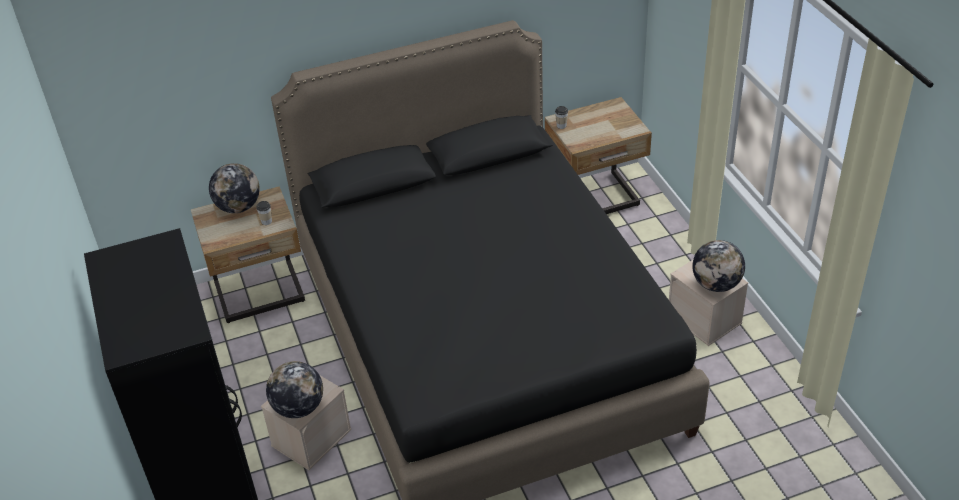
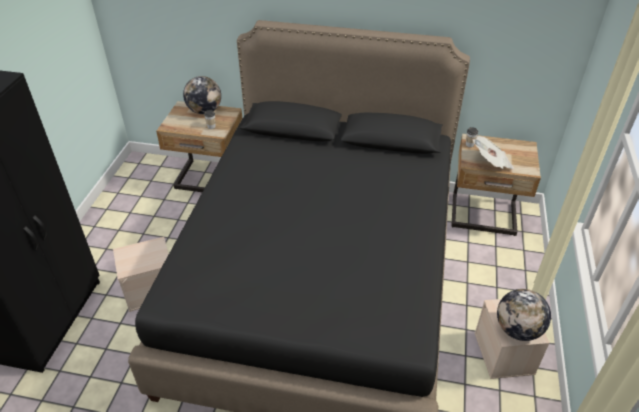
camera: 30 degrees right, 0 degrees up
globe [266,361,323,418] -> none
none -> newspaper [473,136,515,169]

